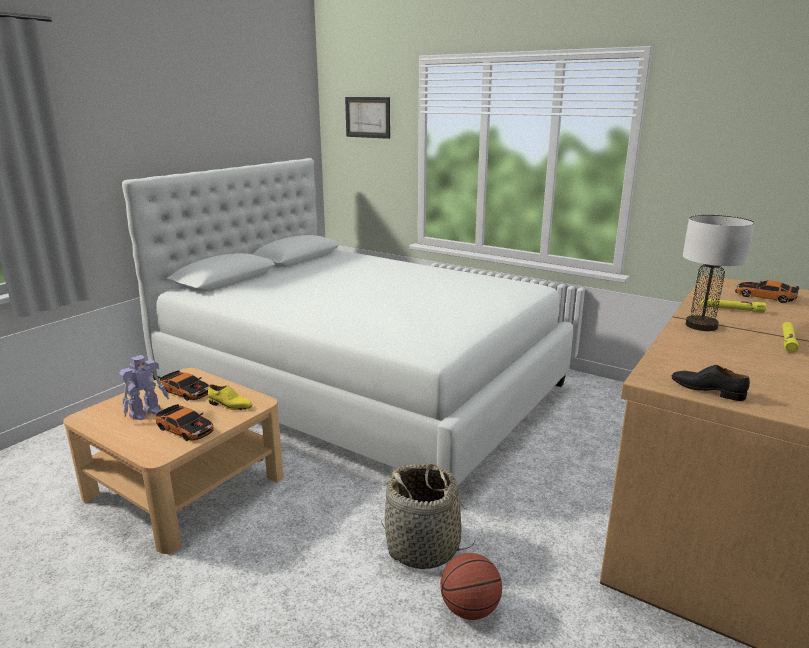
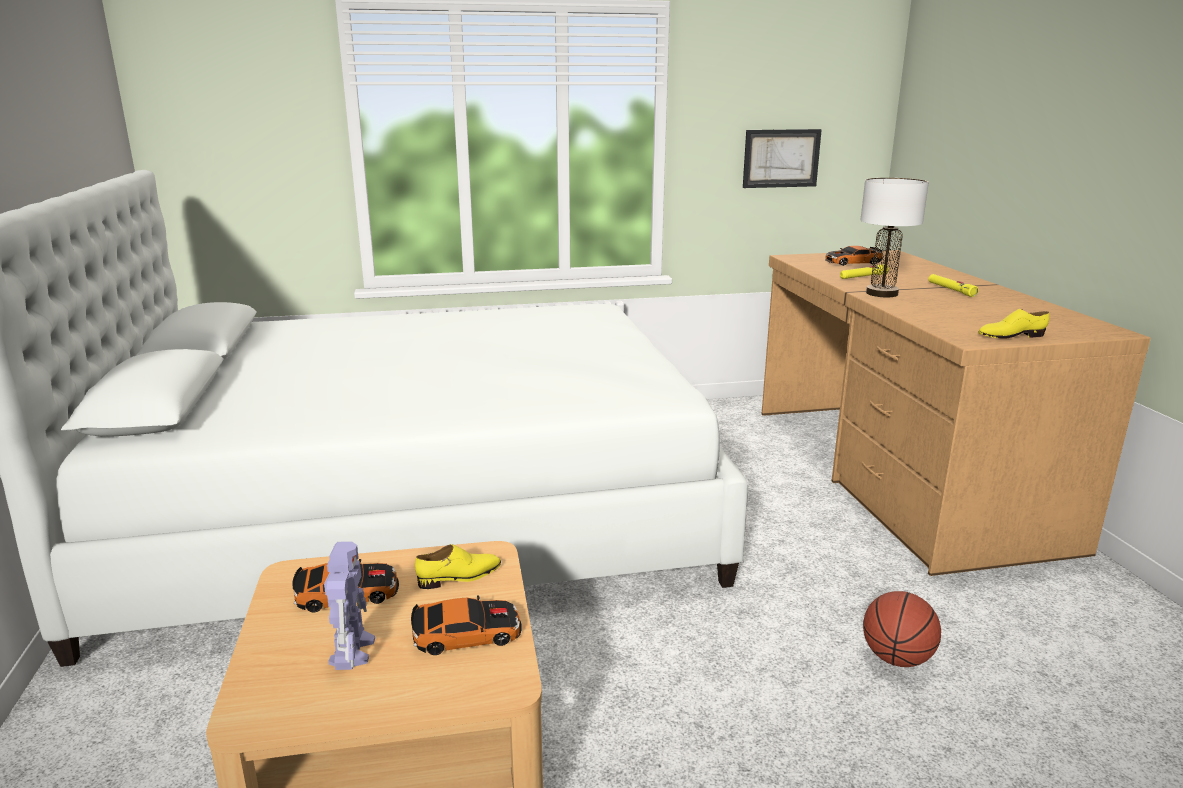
camera: 45 degrees left, 0 degrees up
picture [345,97,390,139] -> picture moved to [743,129,822,188]
basket [381,464,476,569] -> none
black shoe [672,365,750,401] -> yellow shoe [978,309,1049,339]

